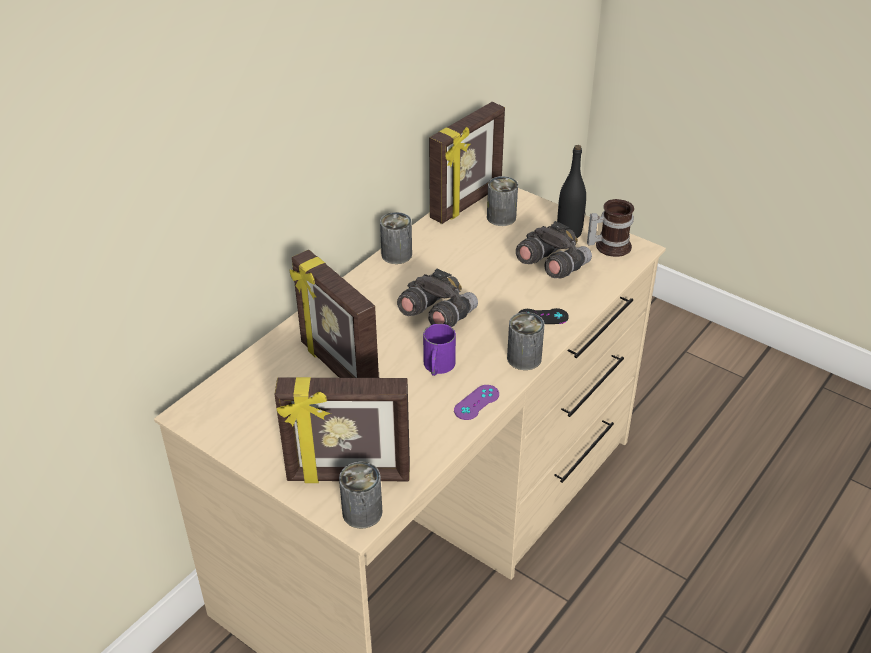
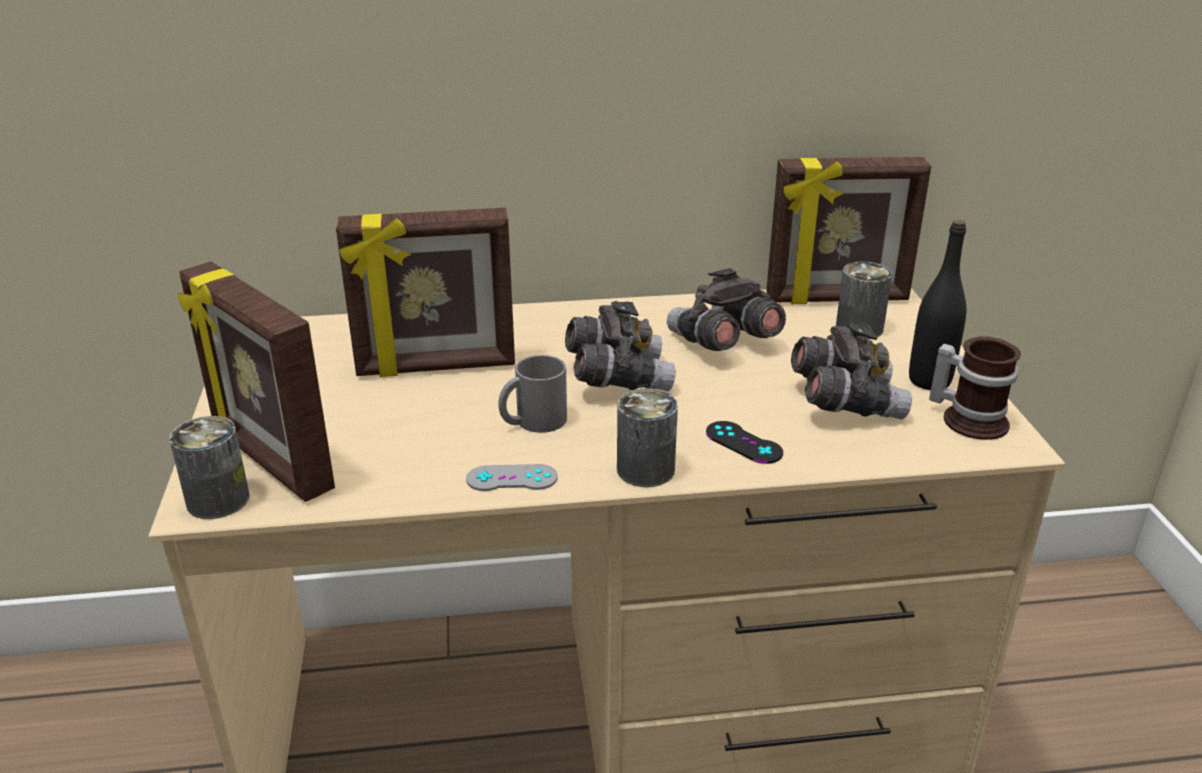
camera: 45 degrees right, 10 degrees down
picture frame [290,250,379,378] -> picture frame turned 105 degrees counterclockwise [336,208,515,377]
can [380,212,412,264] -> none
purple mug [423,324,456,376] -> grey mug [498,355,567,433]
purple game controller [454,385,499,420] -> grey game controller [466,464,558,491]
none -> grey binoculars [667,268,786,351]

